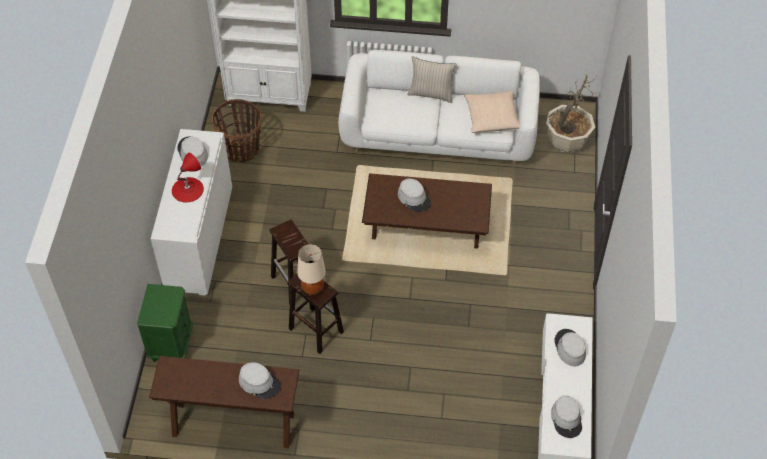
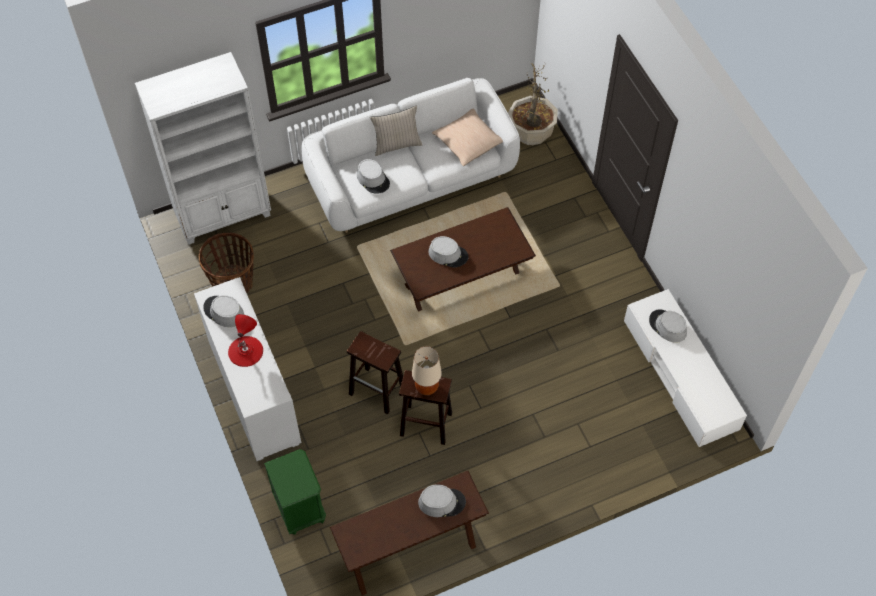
camera: 30 degrees left, 5 degrees up
grey hat [551,395,582,438] -> grey hat moved to [357,159,390,194]

